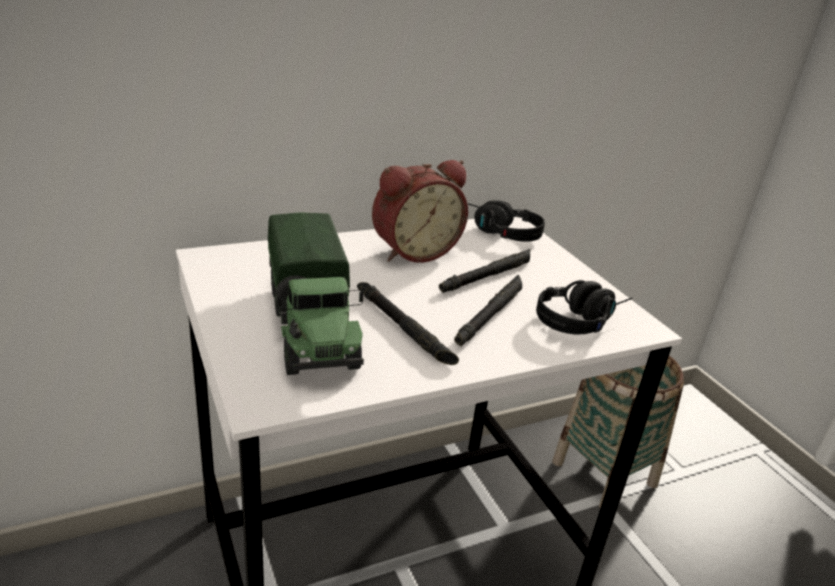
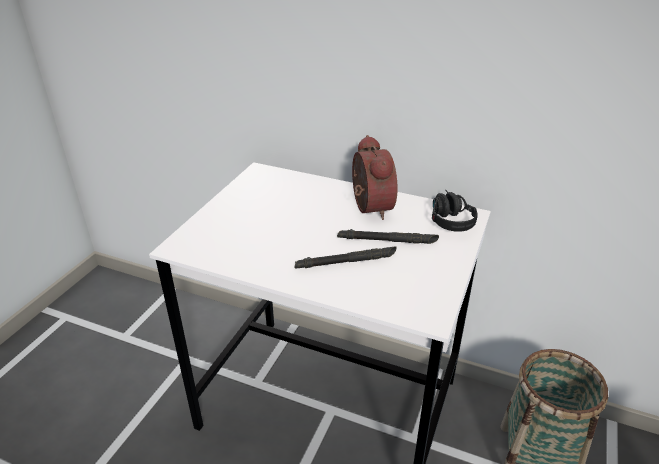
camera: 50 degrees right, 5 degrees up
toy truck [268,212,364,375] -> none
black flashlight [357,282,459,365] -> none
alarm clock [372,160,468,263] -> alarm clock turned 120 degrees counterclockwise [352,135,397,220]
black headphones [536,280,633,335] -> none

